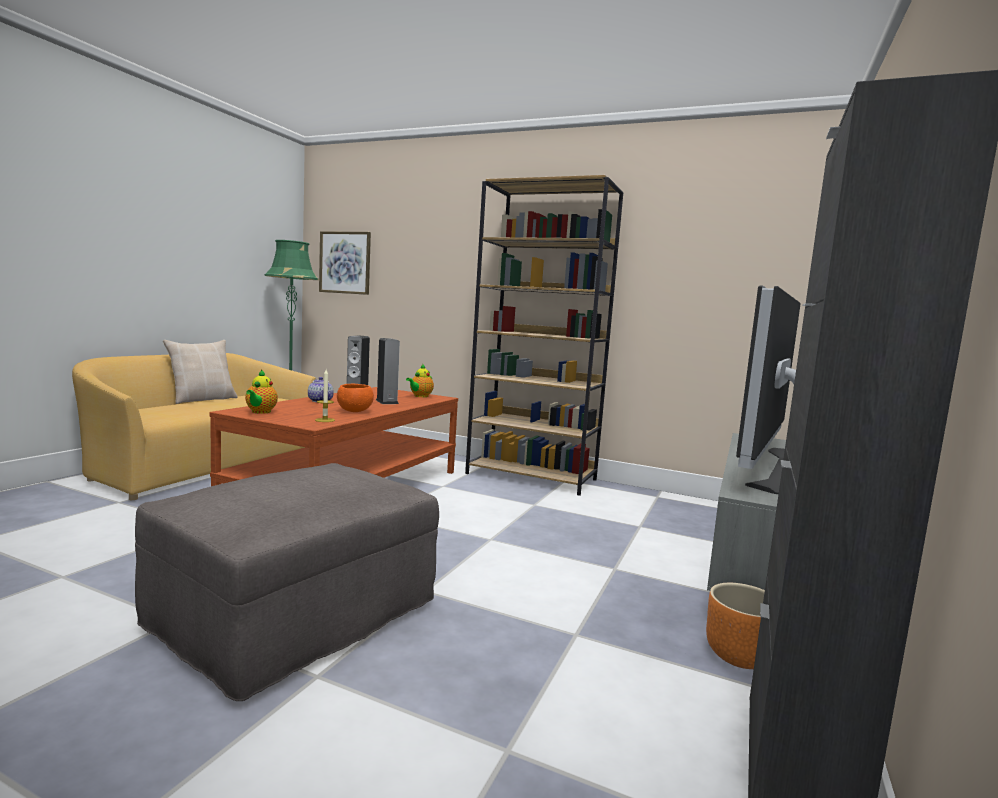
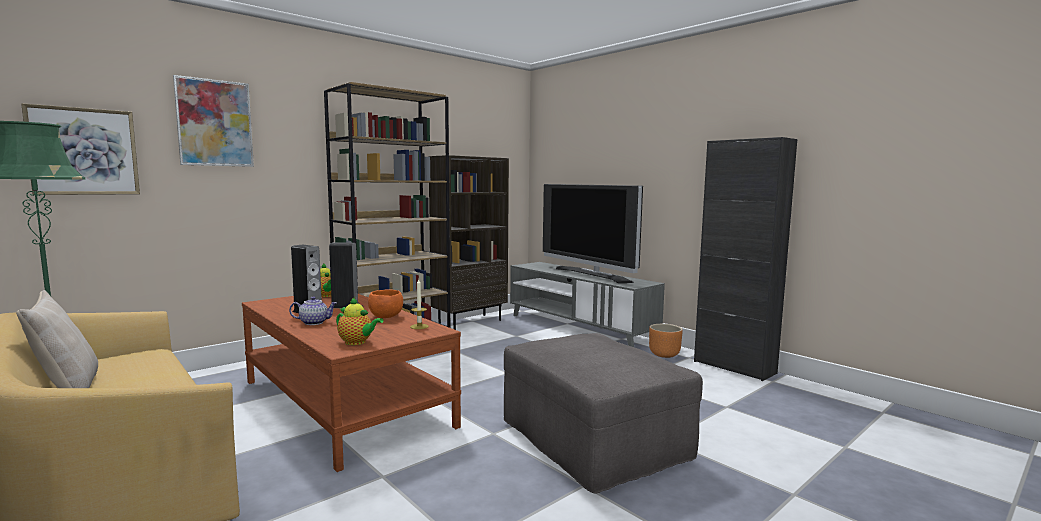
camera: 65 degrees left, 0 degrees up
none -> picture [173,75,254,167]
none -> brown bookcase [429,155,509,330]

